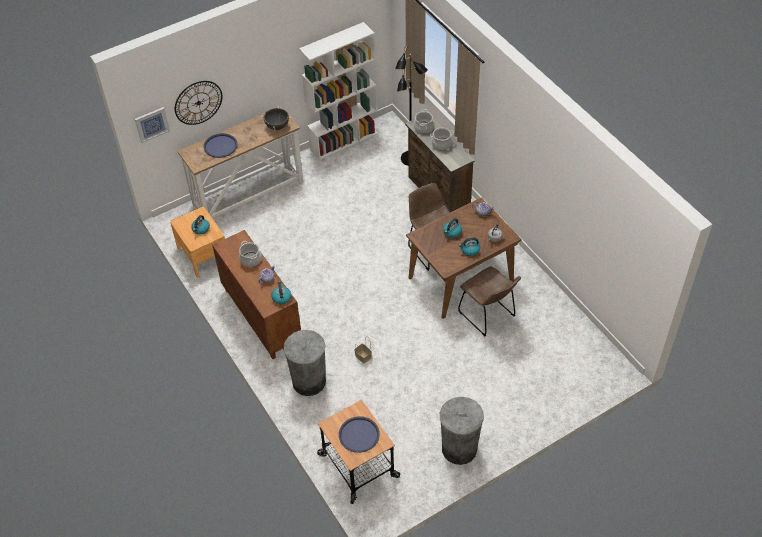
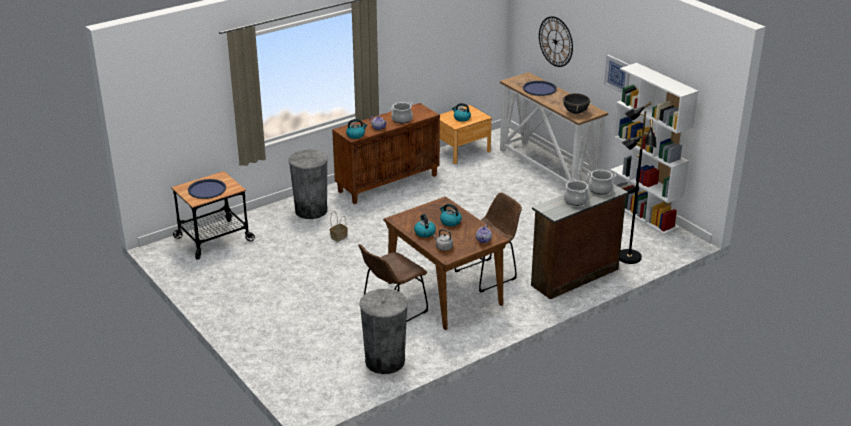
camera: 85 degrees right, 20 degrees down
picture [135,107,170,143] -> picture moved to [604,55,630,93]
grey trash can [440,397,484,465] -> grey trash can moved to [359,289,408,374]

